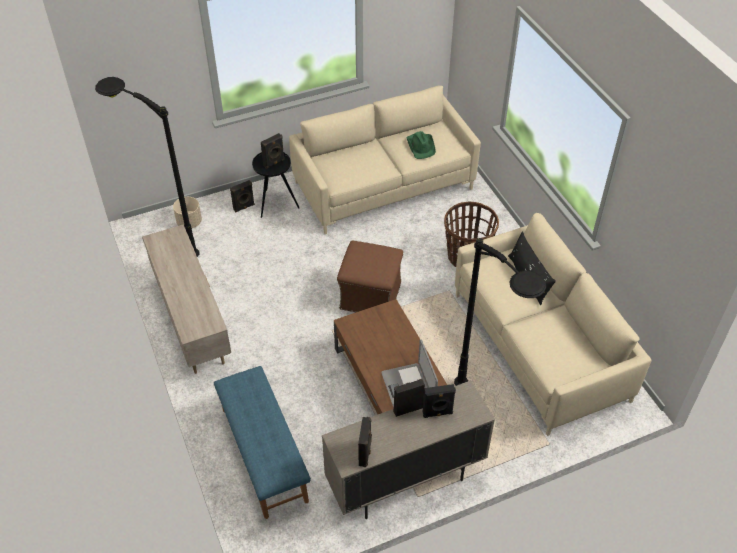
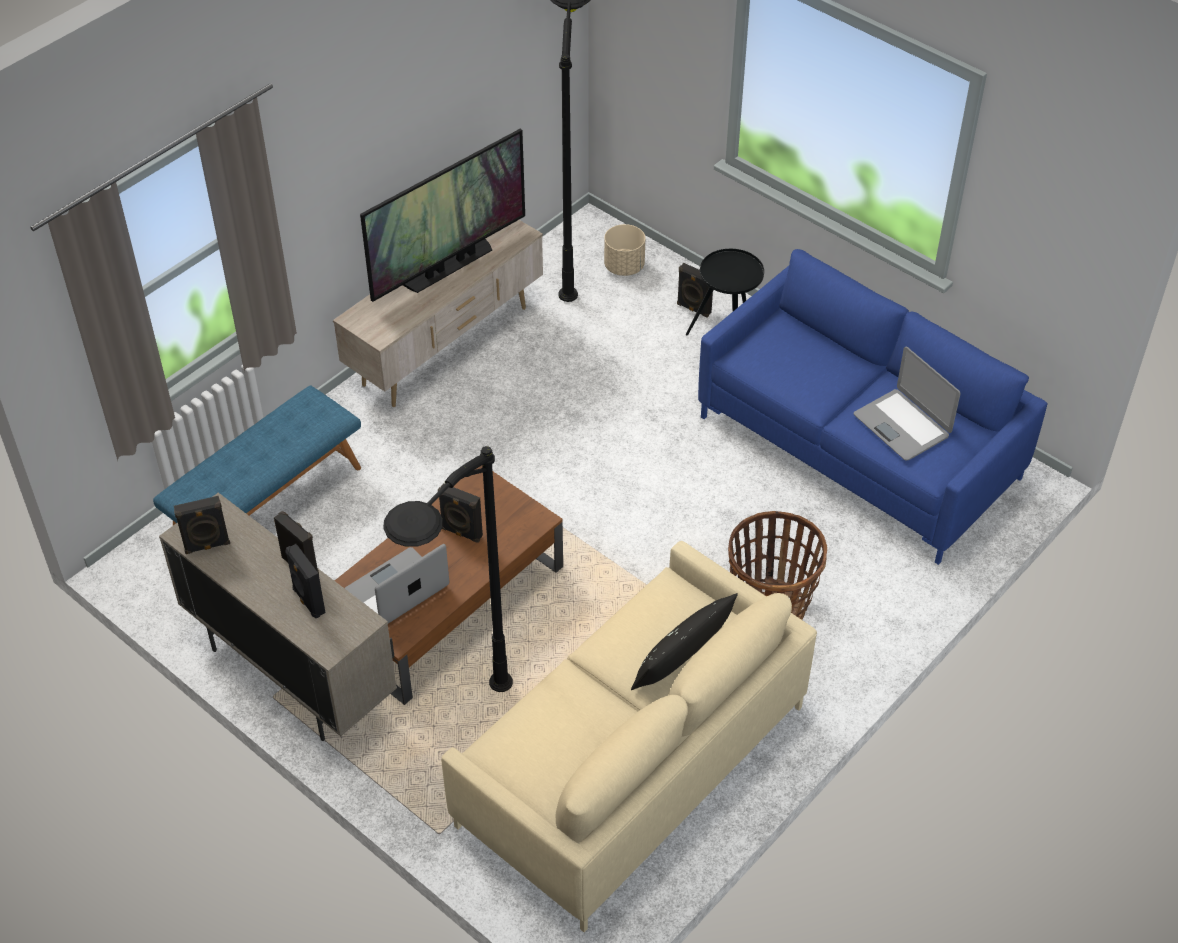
camera: 65 degrees right, 0 degrees up
black speaker [261,133,285,169] -> black speaker moved to [438,483,483,543]
beige sofa [289,86,481,234] -> blue sofa [698,249,1047,565]
brown ottoman [337,241,403,312] -> none
green hat [406,131,436,159] -> laptop [854,347,960,461]
none -> television [360,129,525,302]

